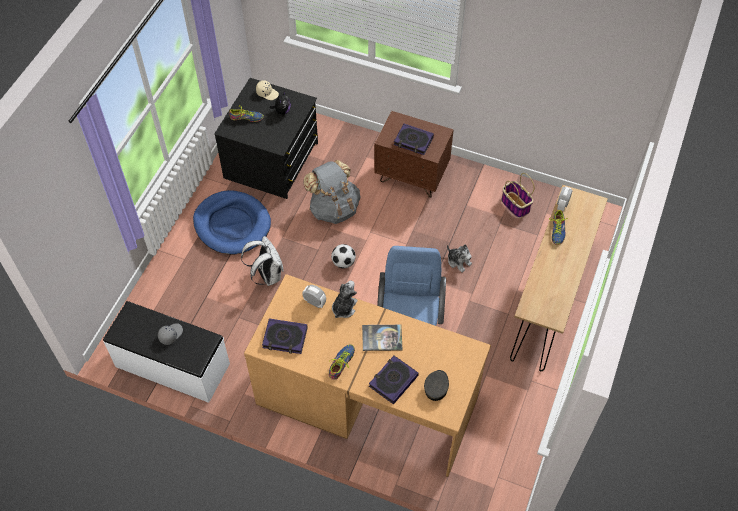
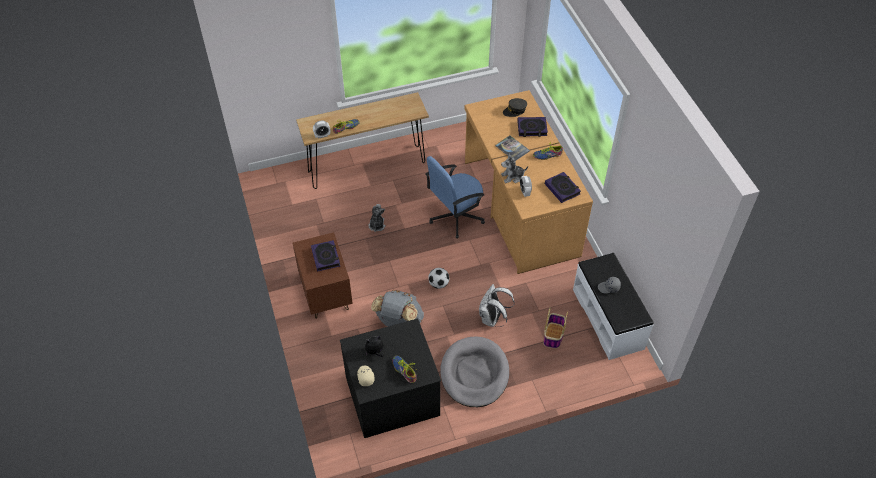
camera: 130 degrees left, 5 degrees down
blue dog bed [193,190,271,254] -> grey dog bed [440,336,509,407]
basket [501,173,534,218] -> basket moved to [543,307,568,348]

